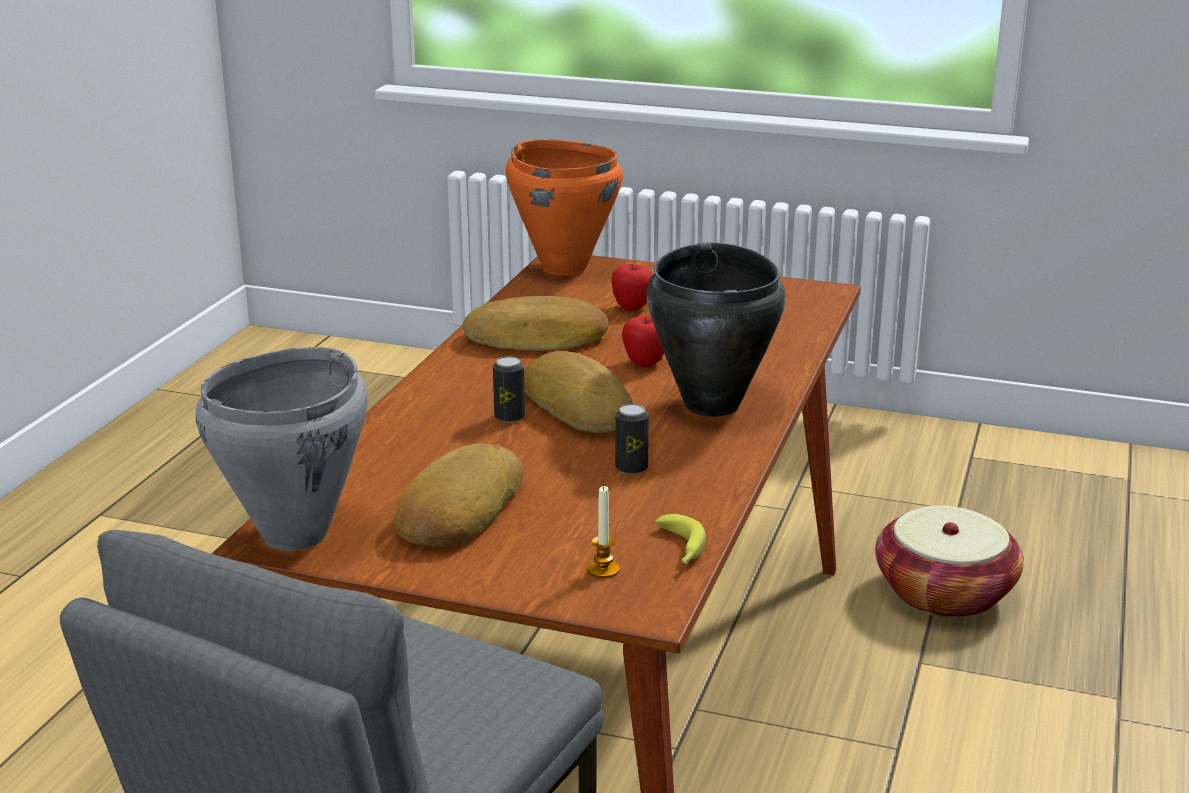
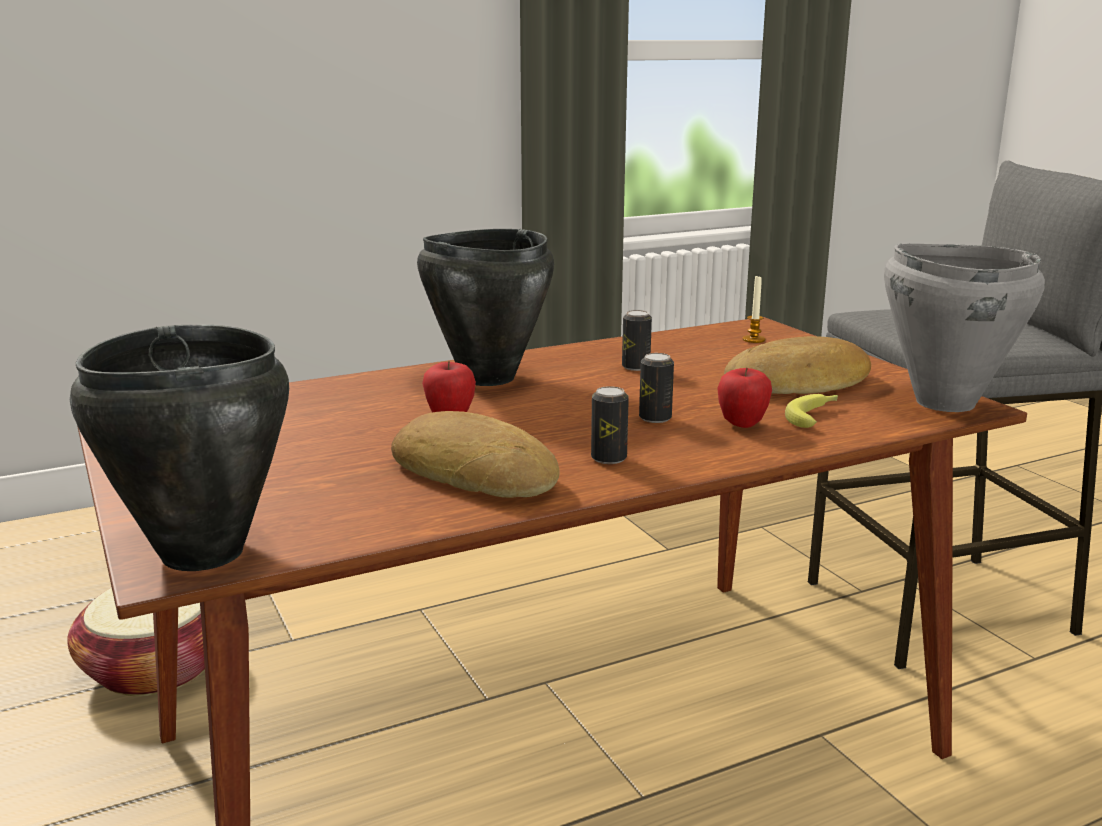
camera: 135 degrees left, 5 degrees down
orange cooking pot [506,140,623,276] -> black cooking pot [70,324,289,571]
bread [524,351,633,433] -> none
apple [611,264,652,311] -> apple moved to [717,367,772,428]
banana [655,514,706,565] -> banana moved to [785,394,838,428]
none -> can [591,386,629,464]

